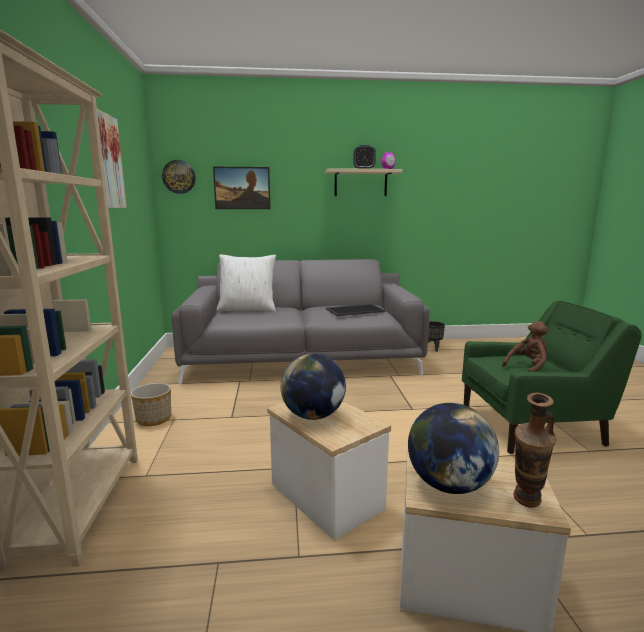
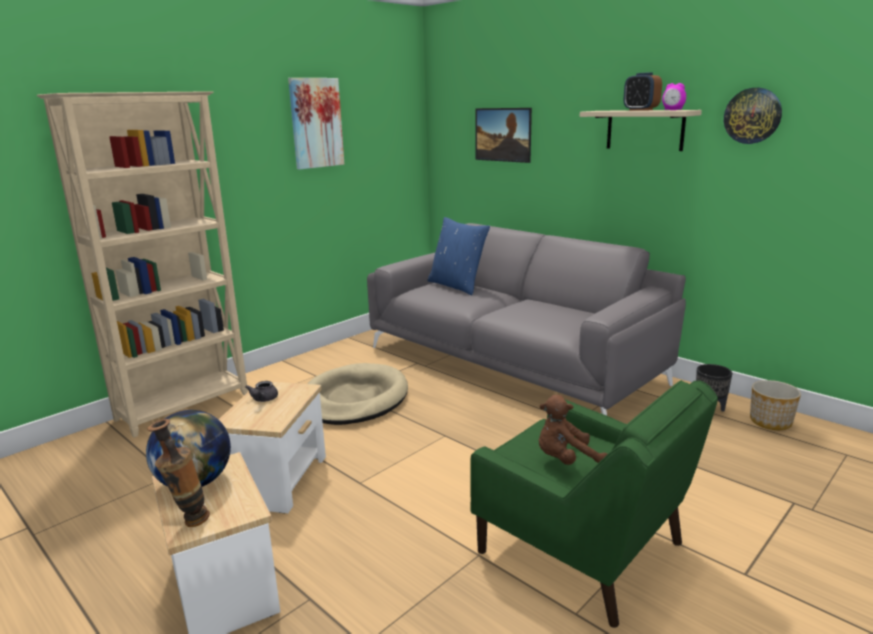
camera: 50 degrees right, 5 degrees up
planter [131,383,171,426] -> planter moved to [750,380,801,430]
wall clock [162,160,196,194] -> wall clock moved to [724,88,782,144]
white pillow [216,255,276,312] -> blue pillow [427,217,490,295]
globe [281,354,346,420] -> grey teapot [245,381,278,402]
tray [326,304,386,316] -> none
brown plush toy [502,321,548,372] -> brown plush toy turned 150 degrees clockwise [539,395,607,465]
none -> beige dog bed [307,363,408,425]

